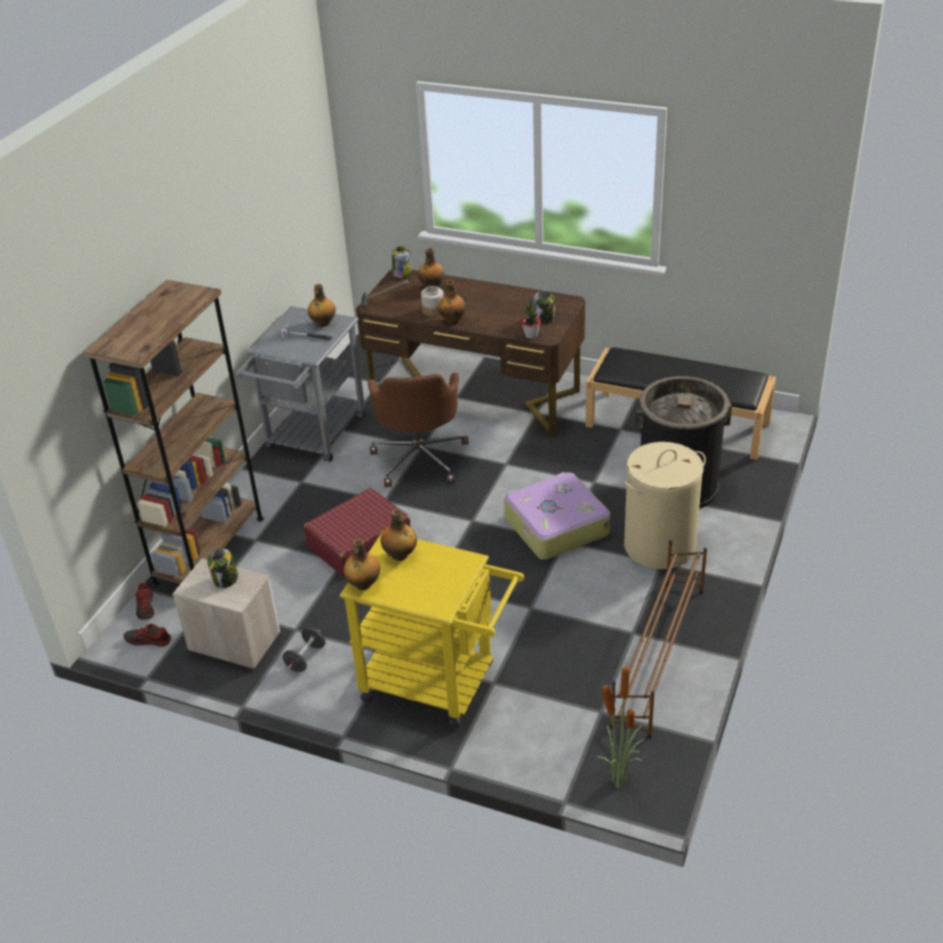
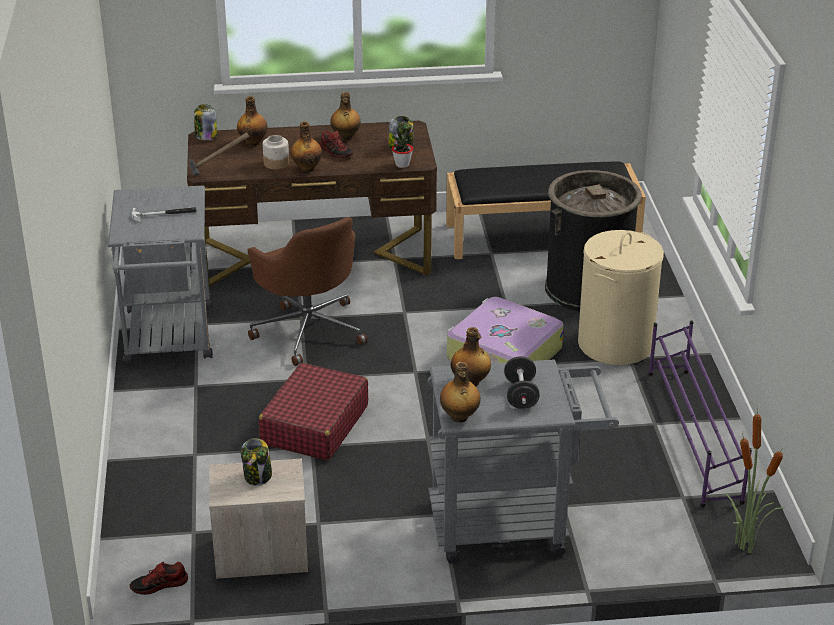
camera: 30 degrees left, 5 degrees down
brown bookcase [83,280,264,587] -> none
shoe [135,583,154,620] -> shoe moved to [319,131,353,158]
black dumbbell [283,627,325,672] -> black dumbbell moved to [504,356,540,409]
bottle [308,284,336,327] -> bottle moved to [330,92,361,141]
yellow cart [340,531,524,728] -> grey cart [428,360,619,564]
brown shoe rack [610,540,707,738] -> purple shoe rack [648,320,752,507]

